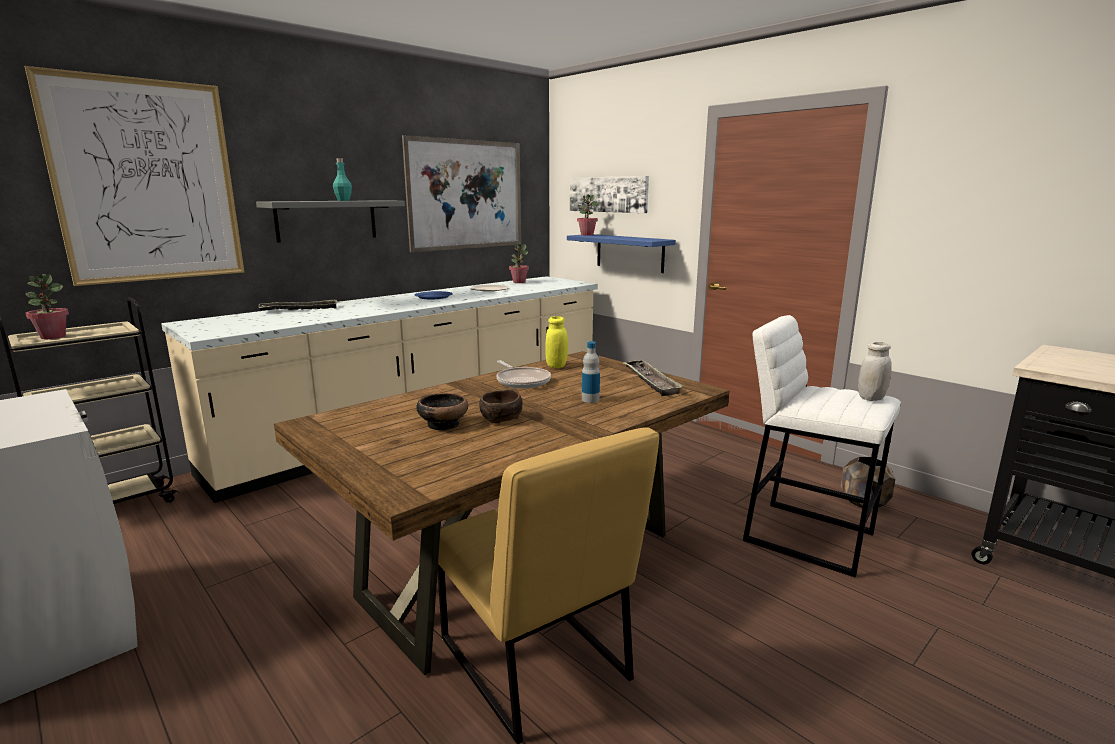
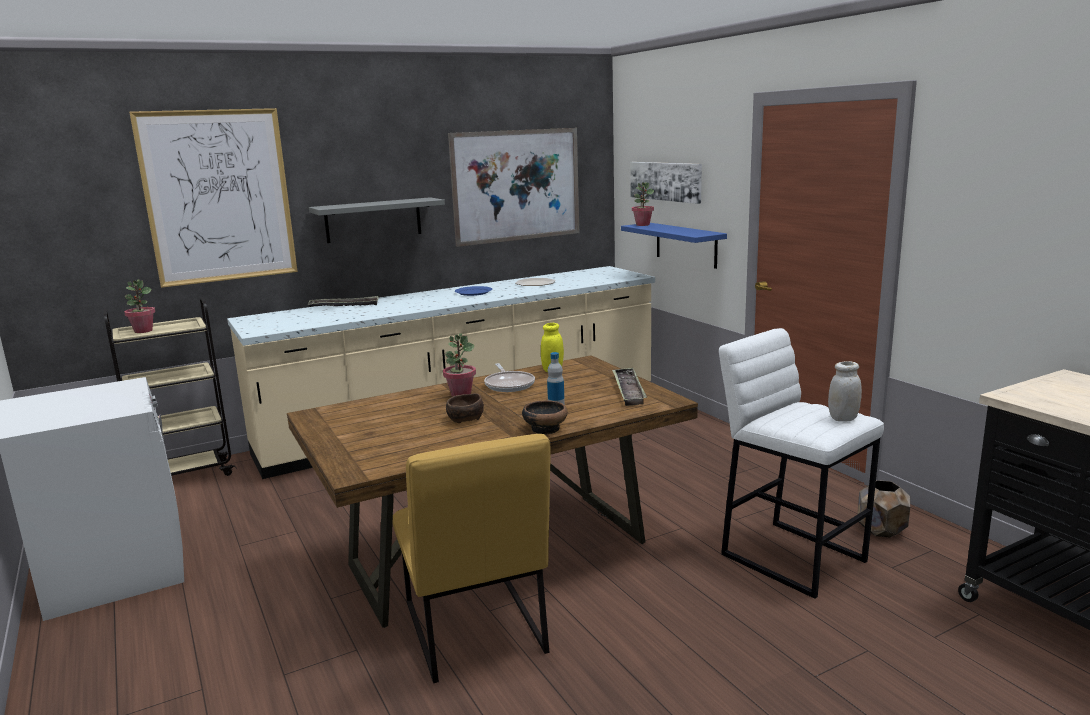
camera: 15 degrees right, 0 degrees up
turquoise bottle [333,158,352,201] -> none
bowl [416,393,468,431] -> bowl moved to [522,401,568,435]
potted plant [509,244,529,283] -> potted plant moved to [443,333,476,397]

